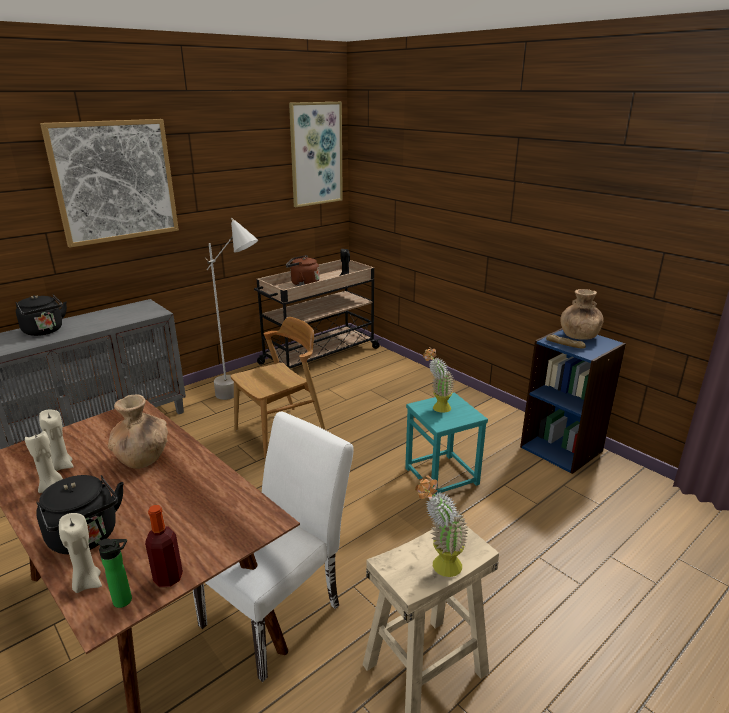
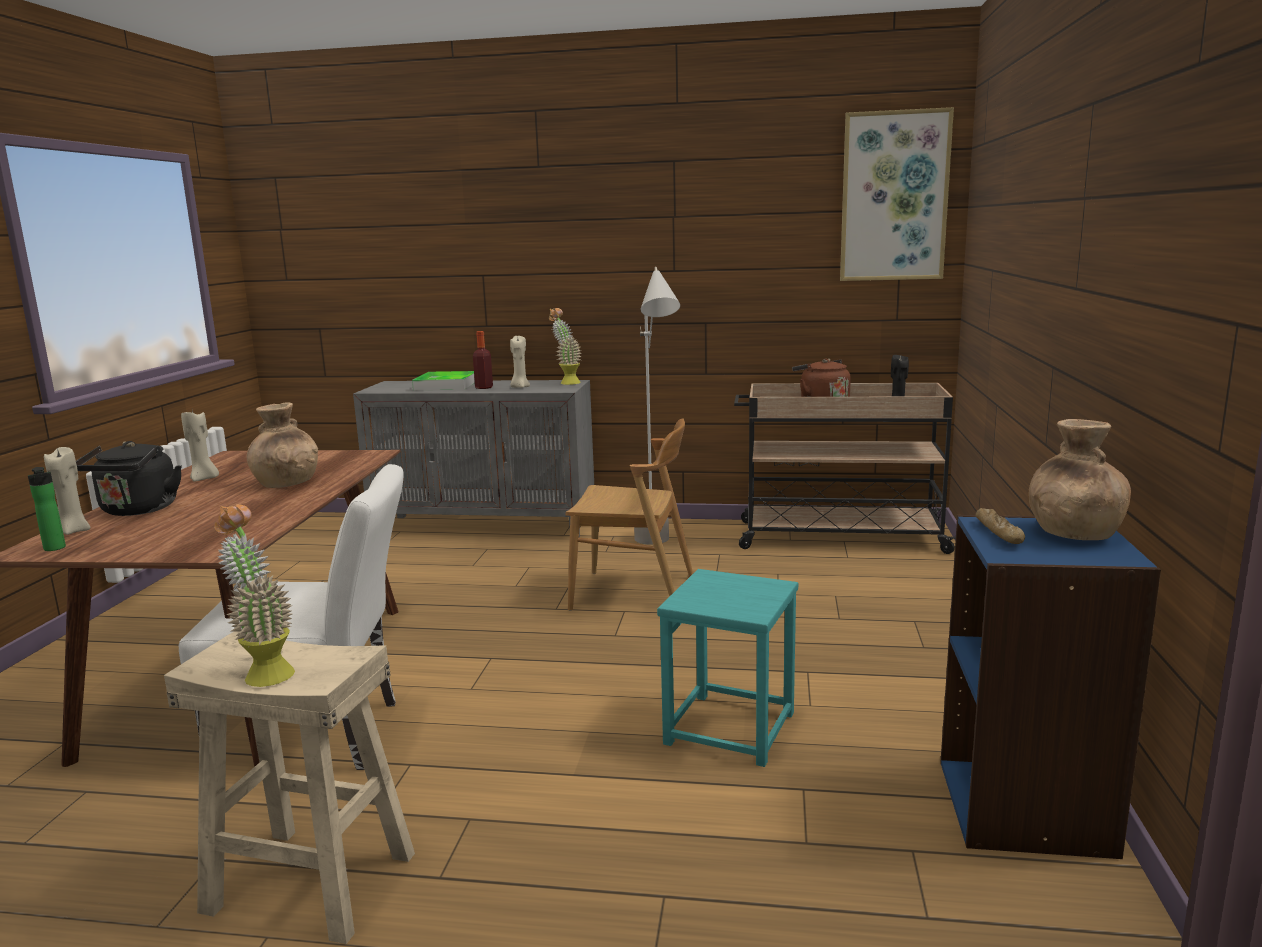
camera: 50 degrees right, 10 degrees down
black kettle [16,294,67,336] -> tray [412,371,475,390]
beige candle [39,410,74,471] -> beige candle moved to [510,336,530,388]
picture [40,119,179,248] -> none
bottle [145,505,183,587] -> bottle moved to [473,331,493,389]
potted plant [423,347,455,413] -> potted plant moved to [549,308,582,385]

